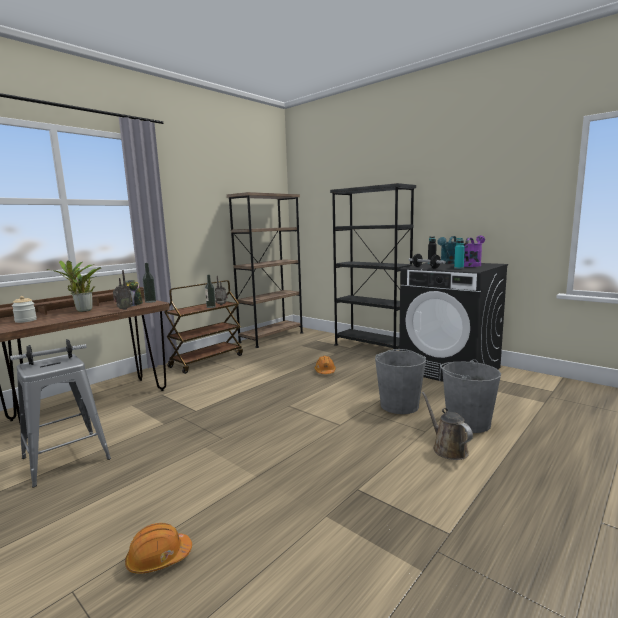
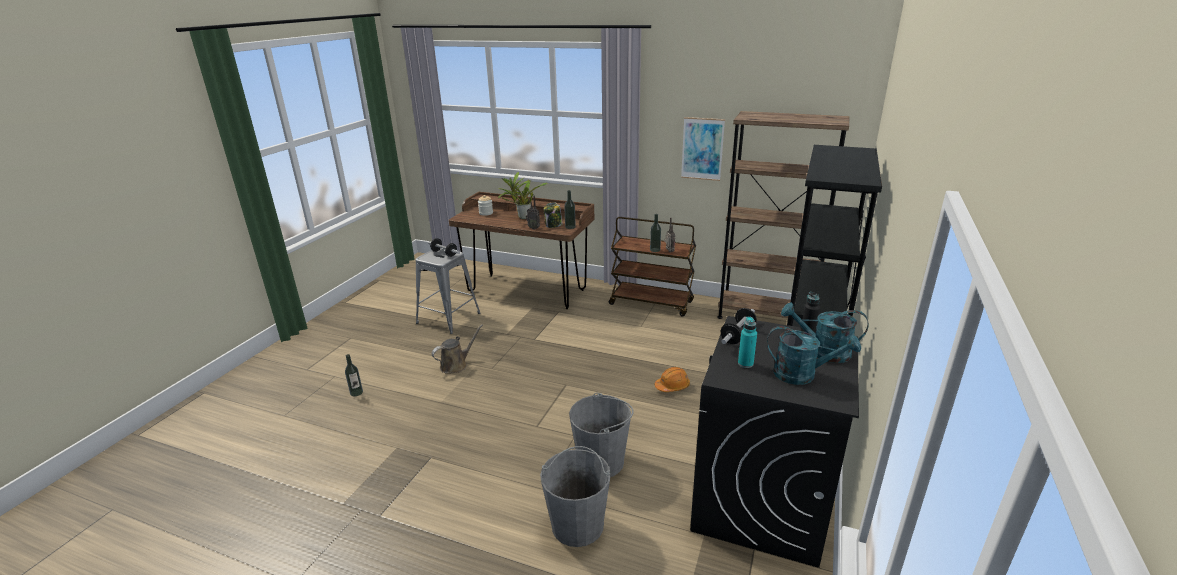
camera: 70 degrees right, 15 degrees up
orange hard hat [125,523,192,574] -> bottle [345,354,363,396]
brown watering can [422,392,473,460] -> brown watering can moved to [432,324,483,374]
purple watering can [464,236,485,267] -> turquoise watering can [767,326,861,385]
none -> picture [681,117,725,181]

